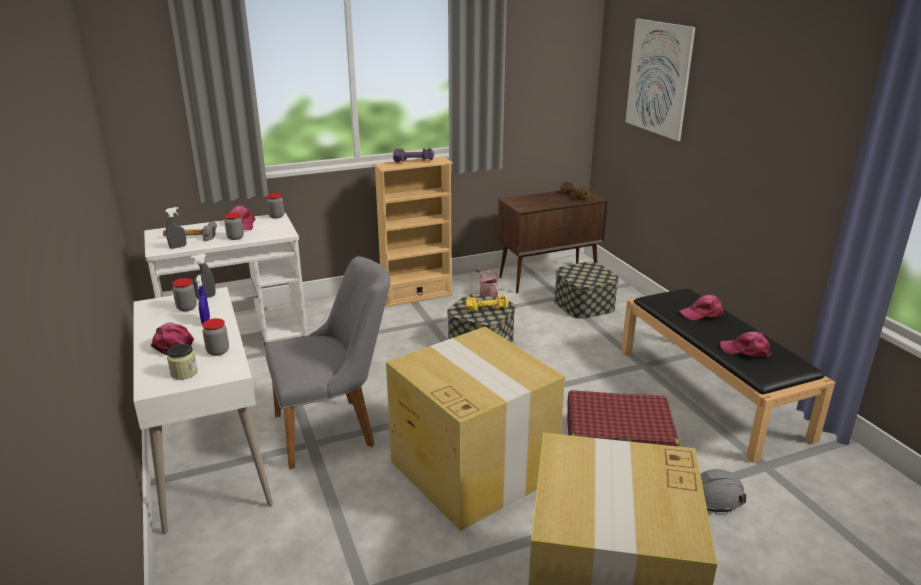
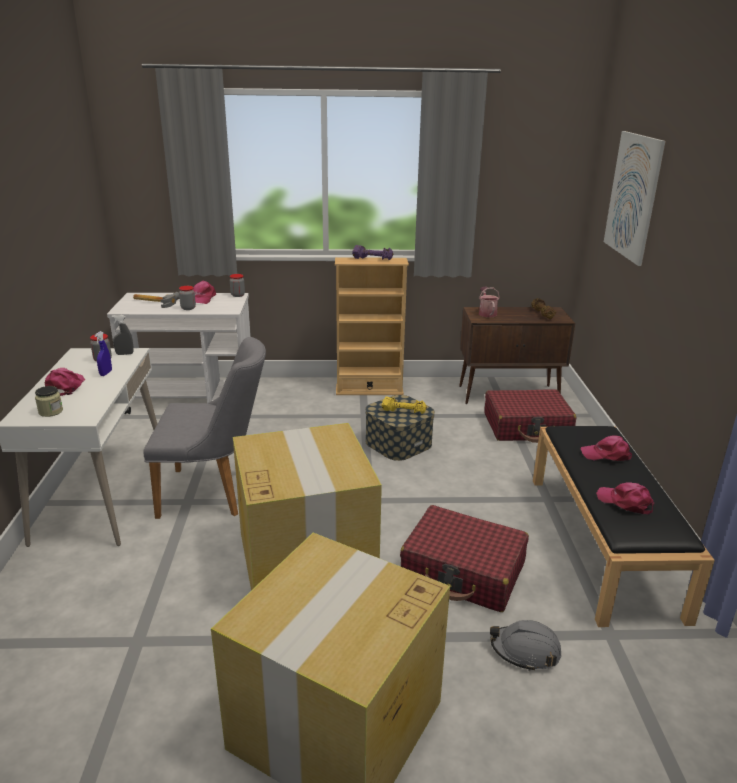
camera: 20 degrees right, 0 degrees up
grey spray bottle [166,207,187,249] -> none
jar [202,318,229,356] -> none
watering can [475,268,498,298] -> watering can moved to [479,287,500,317]
storage box [554,262,619,319] -> red suitcase [484,389,576,443]

